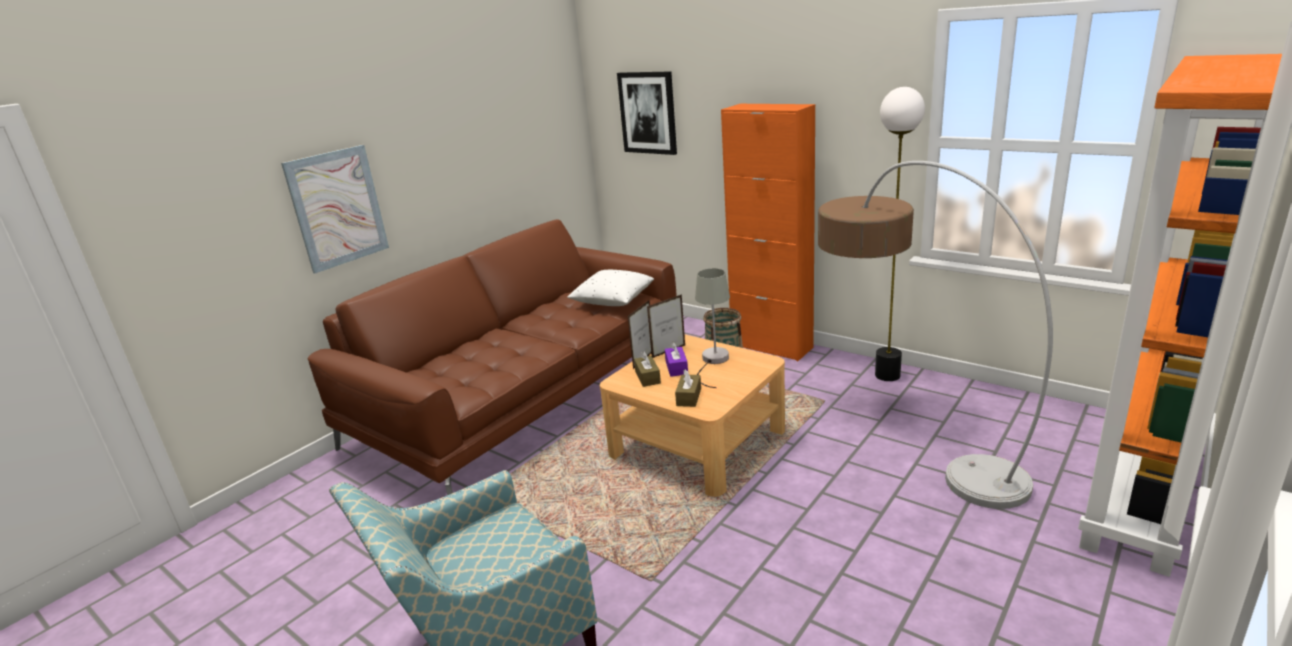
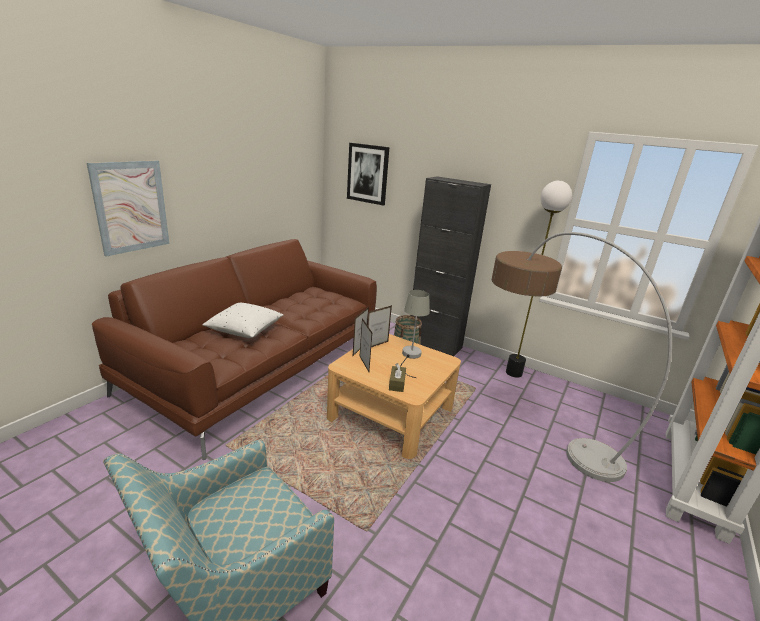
camera: 10 degrees left, 0 degrees up
white pillow [567,270,654,306] -> white pillow moved to [202,303,283,338]
brown tissue box [634,351,661,387] -> picture frame [360,318,372,372]
purple tissue box [665,342,688,377] -> none
orange cabinet [721,104,815,361] -> black cabinet [410,176,491,356]

